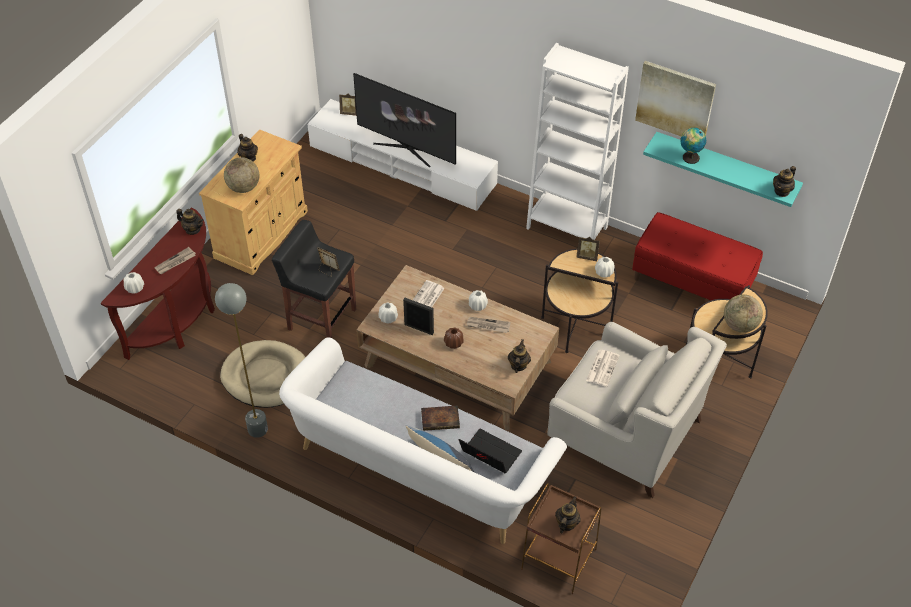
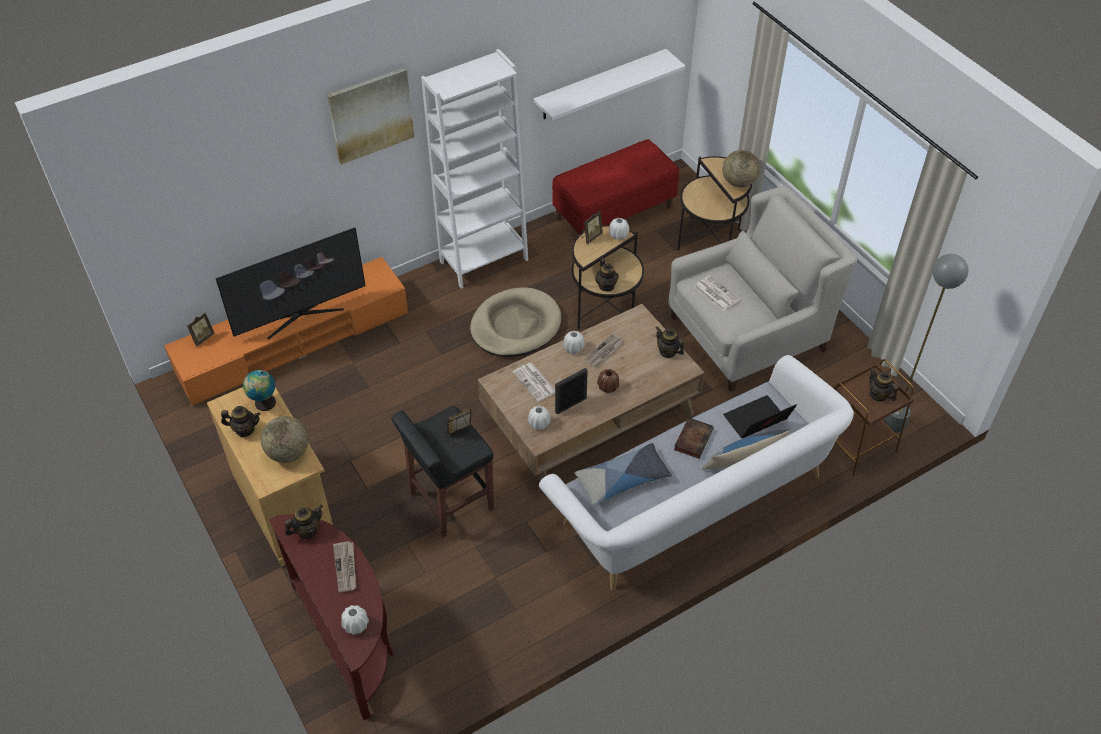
camera: 60 degrees left, 0 degrees up
grey floor lamp [215,283,268,438] -> grey floor lamp moved to [884,254,968,433]
beige dog bed [220,340,305,408] -> beige dog bed moved to [470,287,561,357]
white tv stand [308,99,498,211] -> orange tv stand [164,257,408,405]
picture [635,61,716,136] -> picture moved to [327,67,414,165]
turquoise shelf [643,132,803,207] -> white shelf [534,49,686,121]
globe [680,128,706,164] -> globe moved to [243,370,276,411]
teapot [773,166,796,197] -> teapot moved to [595,258,619,292]
none -> pillow [575,443,672,506]

